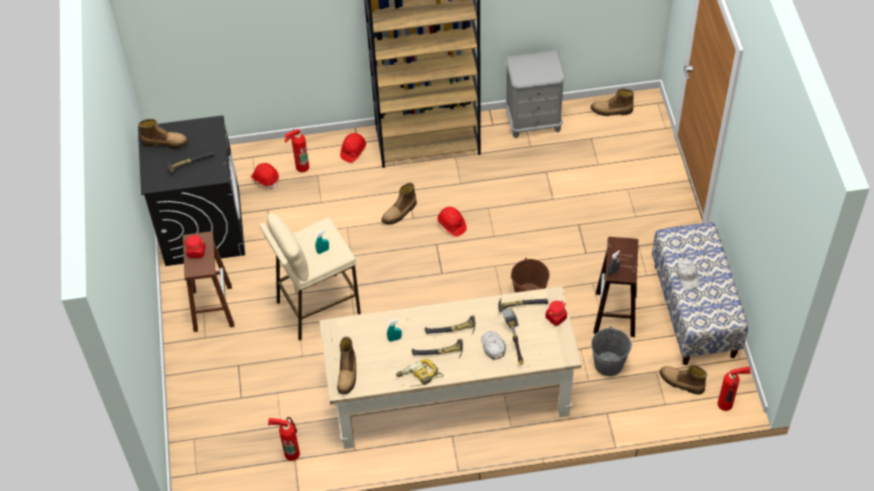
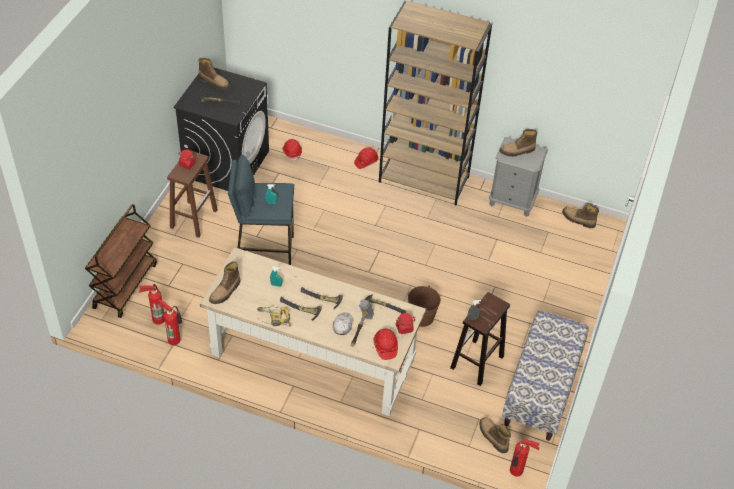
camera: 25 degrees right, 5 degrees down
beige stool [259,213,361,341] -> blue stool [228,155,294,265]
fire extinguisher [284,129,309,172] -> fire extinguisher moved to [139,284,165,325]
boot [382,183,417,224] -> boot moved to [500,129,537,157]
red hard hat [437,207,467,237] -> red hard hat moved to [373,329,398,360]
grey bucket [591,326,632,376] -> none
white cap [676,260,701,289] -> none
none -> brown cart [85,204,157,318]

